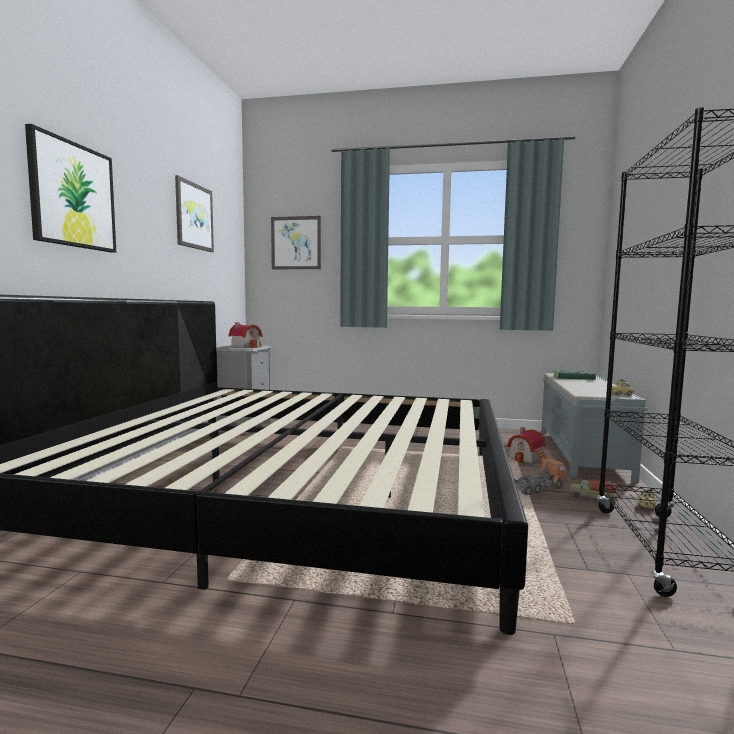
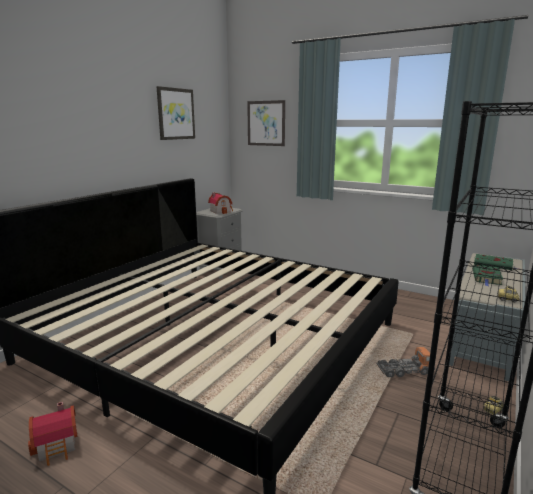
camera: 20 degrees right, 10 degrees up
picture [25,124,116,253] -> none
toy house [507,427,546,464] -> toy house moved to [28,402,77,466]
toy truck [570,480,618,501] -> none
none -> green book [472,265,503,286]

